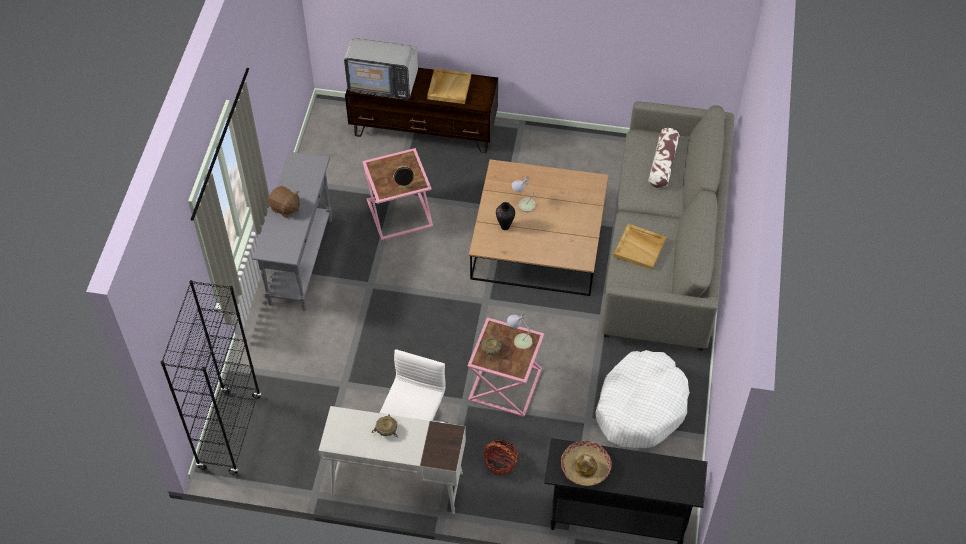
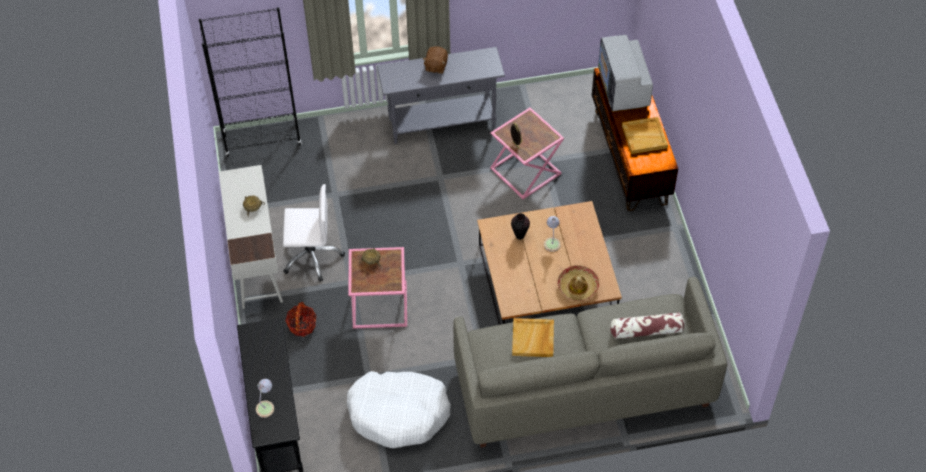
camera: 70 degrees right, 0 degrees up
table lamp [507,313,532,350] -> table lamp moved to [256,379,274,418]
hat [561,441,612,486] -> hat moved to [557,265,599,301]

